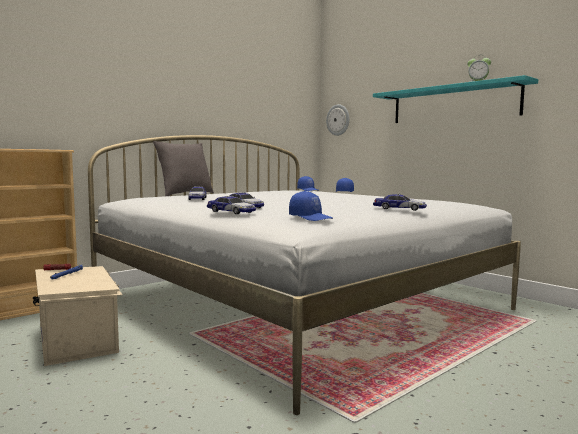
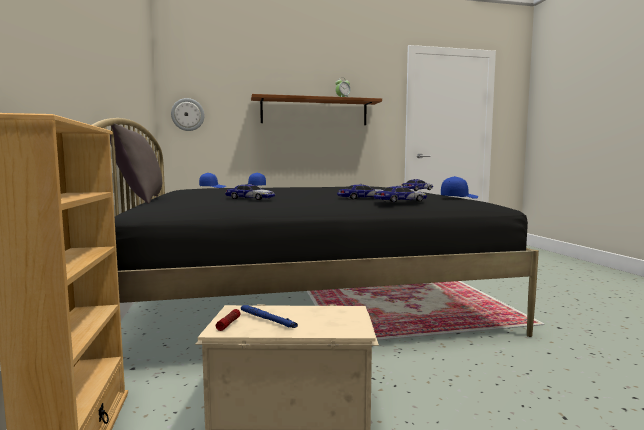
camera: 60 degrees left, 0 degrees up
white bed [88,135,521,415] -> black bed [92,118,539,337]
turquoise shelf [373,75,538,123] -> brown shelf [251,94,382,125]

